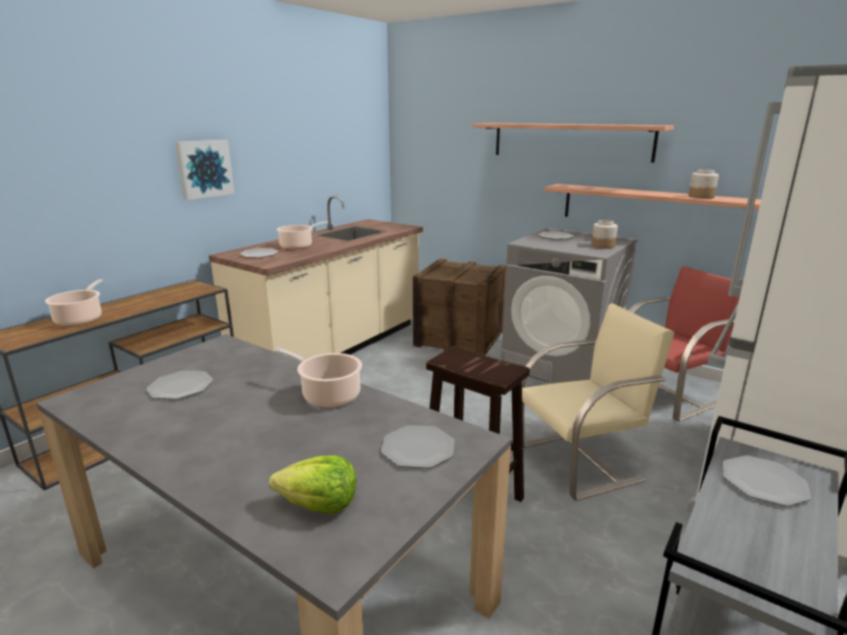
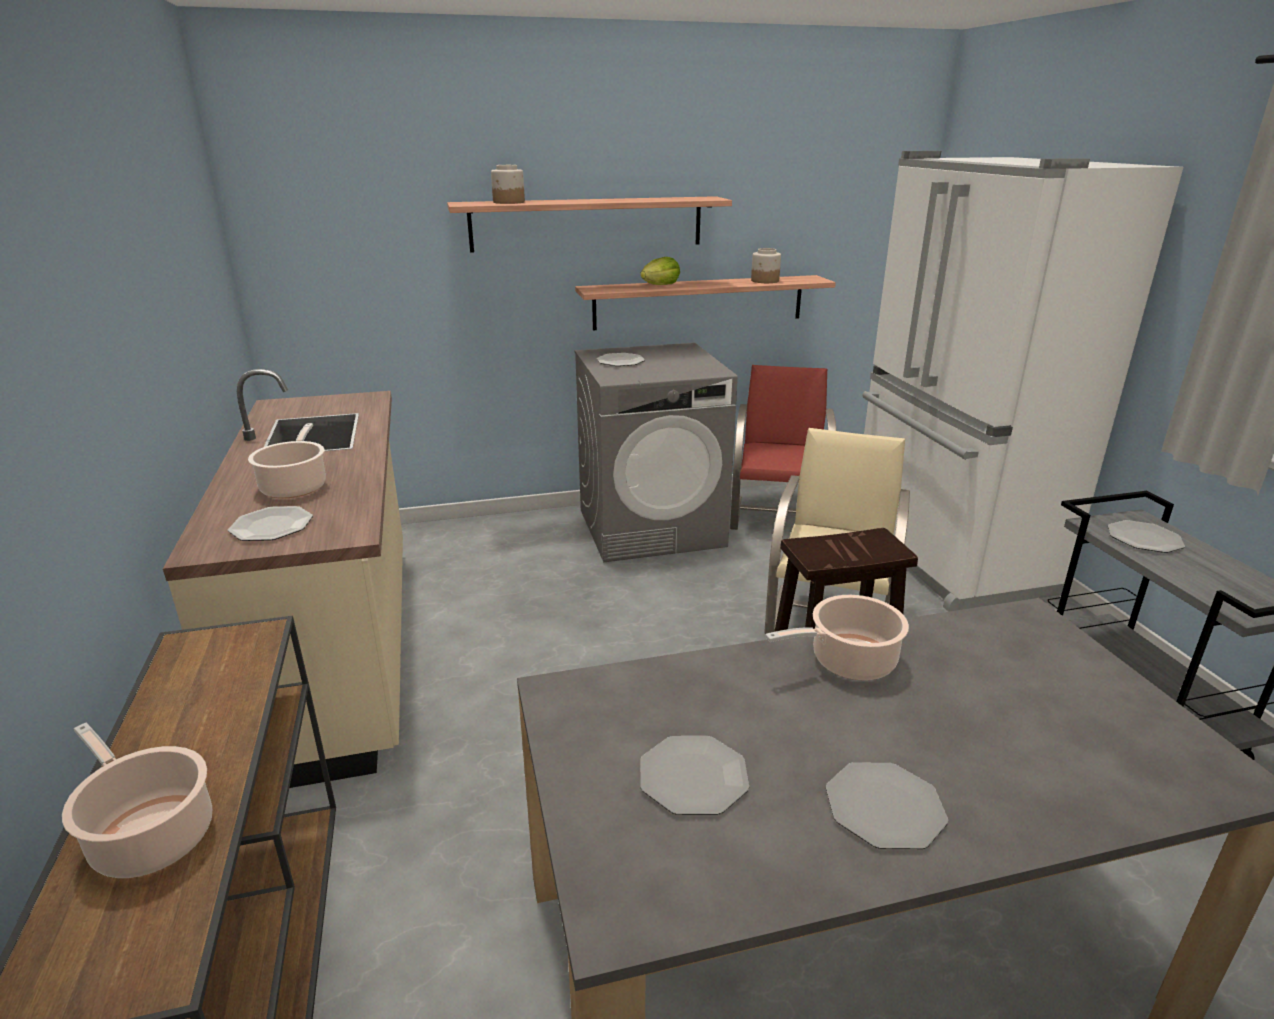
camera: 50 degrees left, 5 degrees up
picture [175,140,235,200] -> none
lettuce [269,455,357,514] -> lettuce moved to [640,257,680,285]
plate [381,425,454,468] -> plate moved to [826,762,948,849]
crate [413,259,506,356] -> none
jar [591,220,618,249] -> jar moved to [491,165,525,204]

